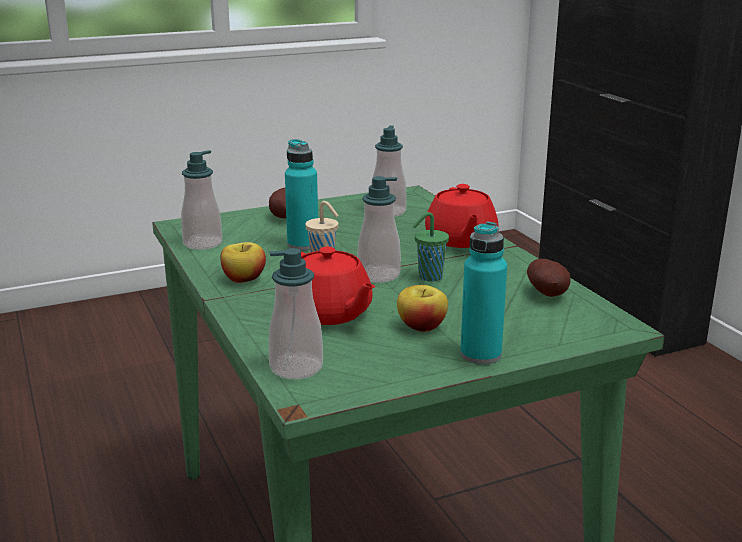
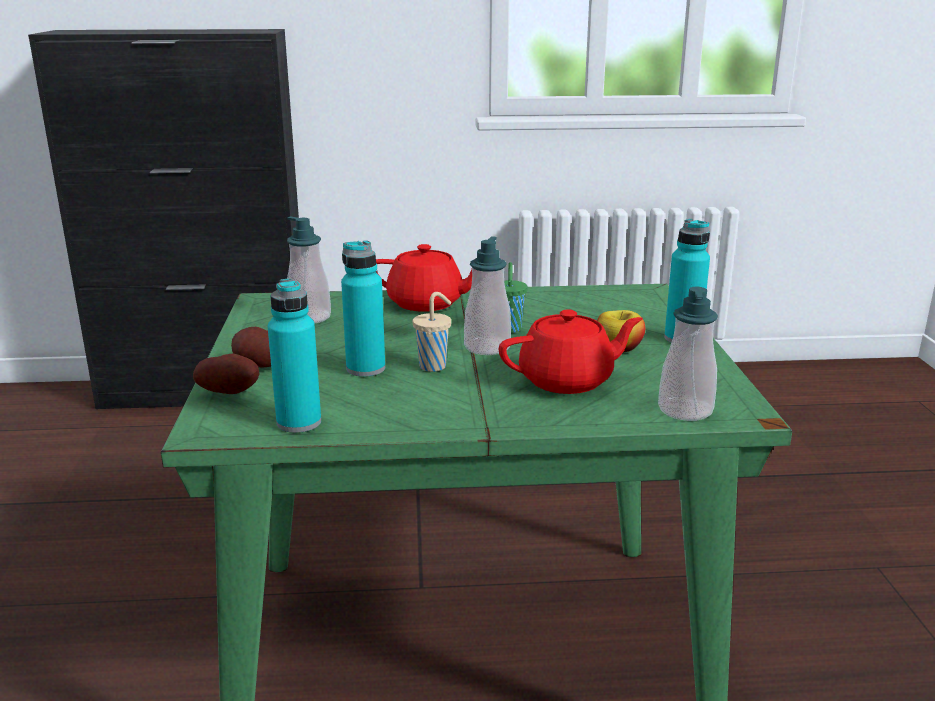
camera: 70 degrees left, 0 degrees up
soap dispenser [181,150,223,250] -> turquoise bottle [268,278,321,433]
apple [220,242,266,283] -> none
potato [527,259,571,297] -> potato moved to [193,354,260,394]

